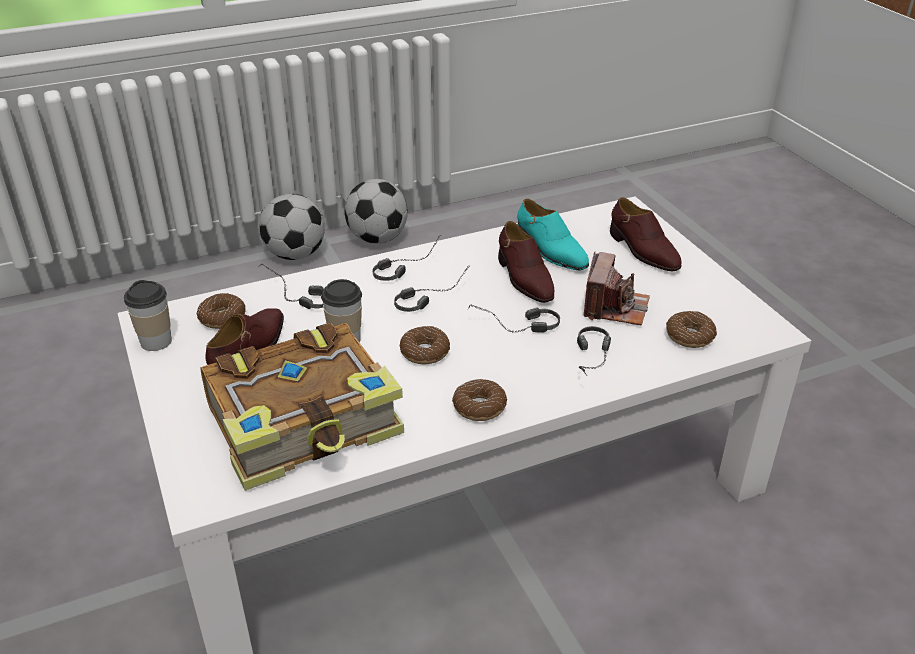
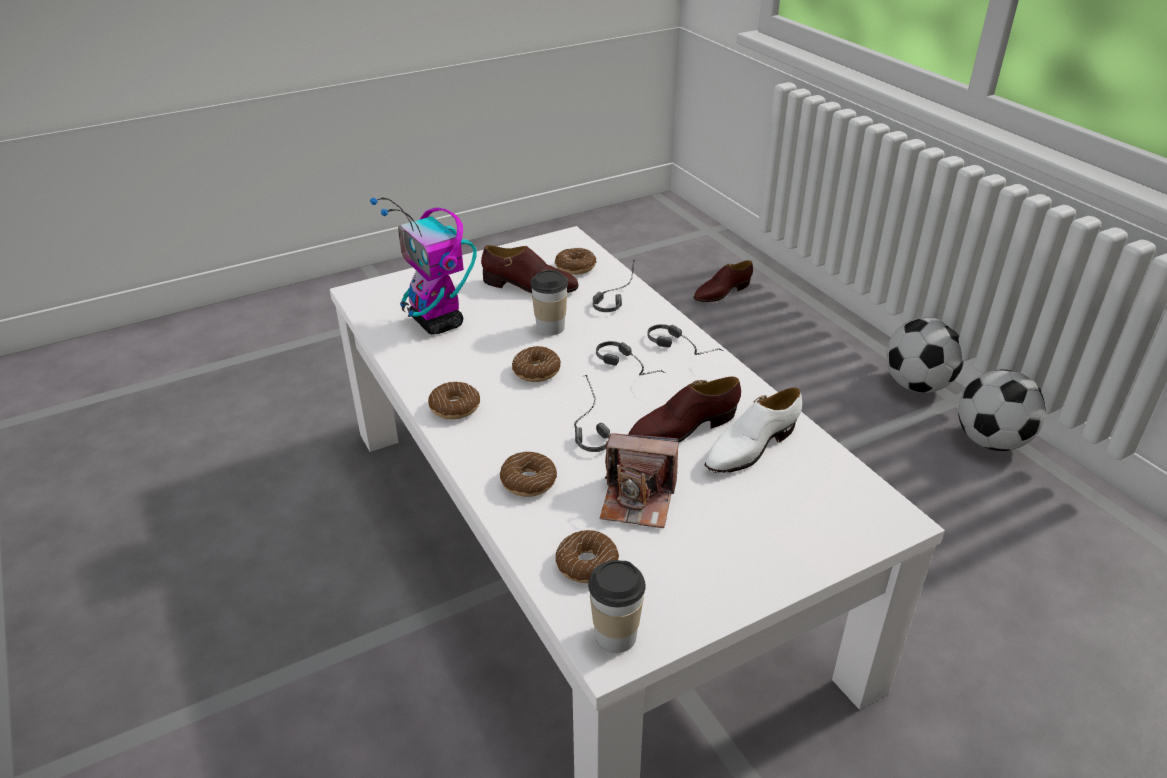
camera: 85 degrees right, 0 degrees up
cup [124,280,172,351] -> cup moved to [588,560,646,653]
book [200,323,404,491] -> toy robot [370,197,477,334]
turquoise shoe [517,199,589,270] -> white shoe [705,387,802,473]
headphones [577,326,611,376] -> donut [500,452,557,497]
brown shoe [610,197,682,271] -> brown shoe moved to [693,260,753,302]

